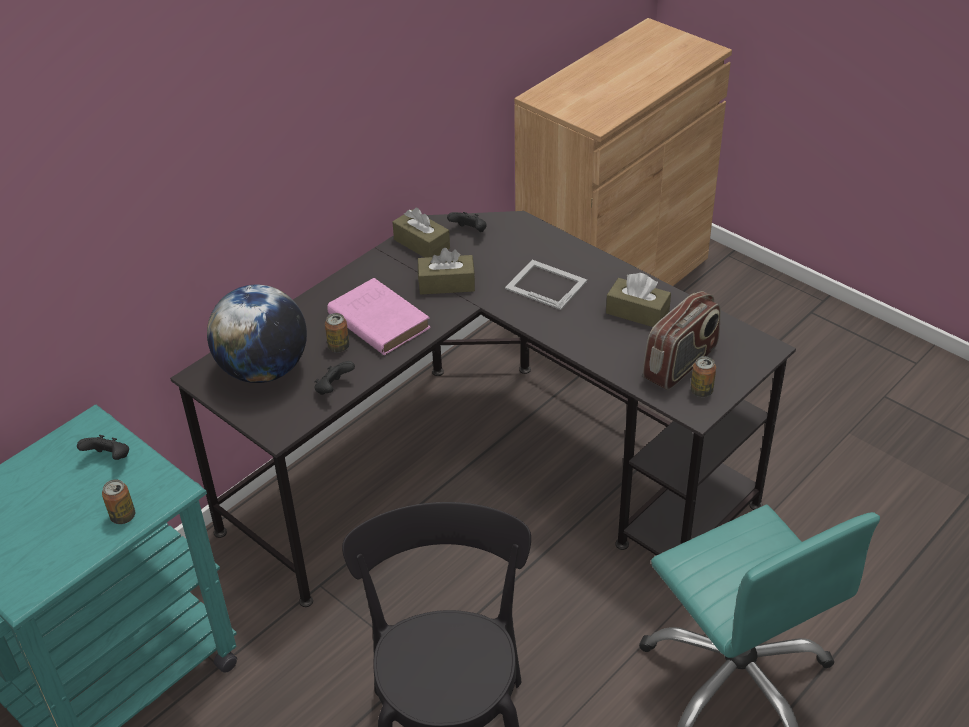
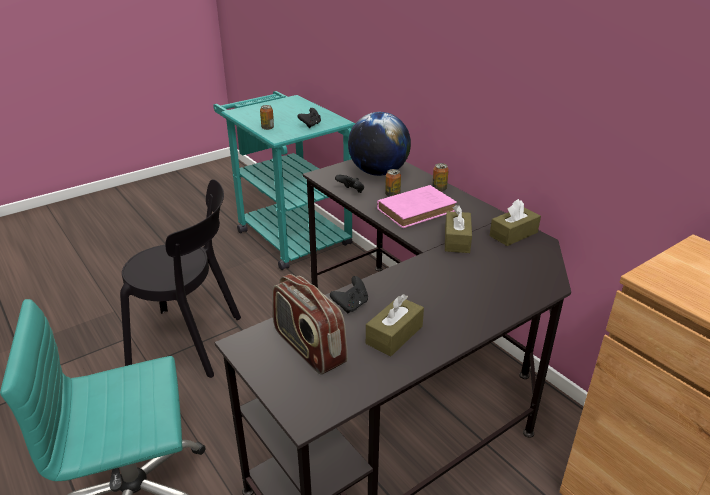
camera: 100 degrees right, 10 degrees down
black game controller [447,212,487,232] -> black game controller moved to [330,276,368,313]
picture frame [505,260,587,310] -> none
can [691,356,716,397] -> can moved to [432,163,449,192]

